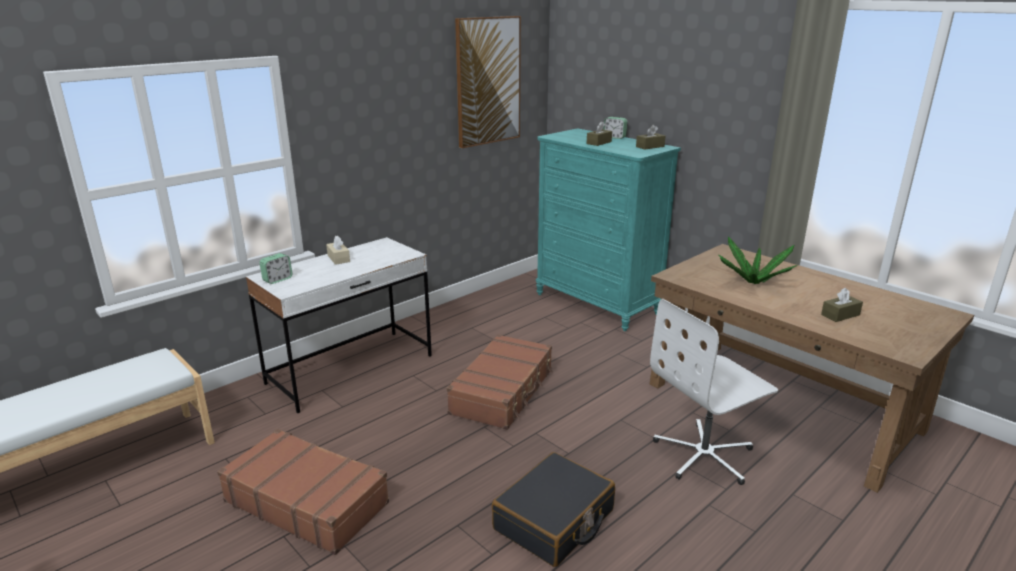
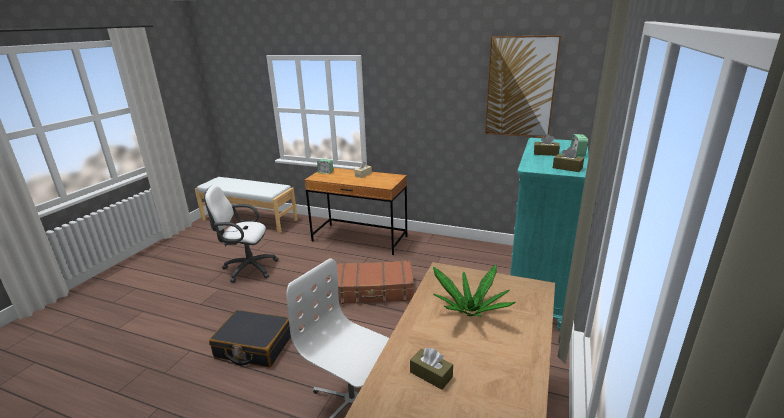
camera: 65 degrees right, 0 degrees up
brown suitcase [217,429,389,555] -> white office chair [204,186,278,283]
white desk [246,237,432,413] -> brown desk [305,168,407,255]

